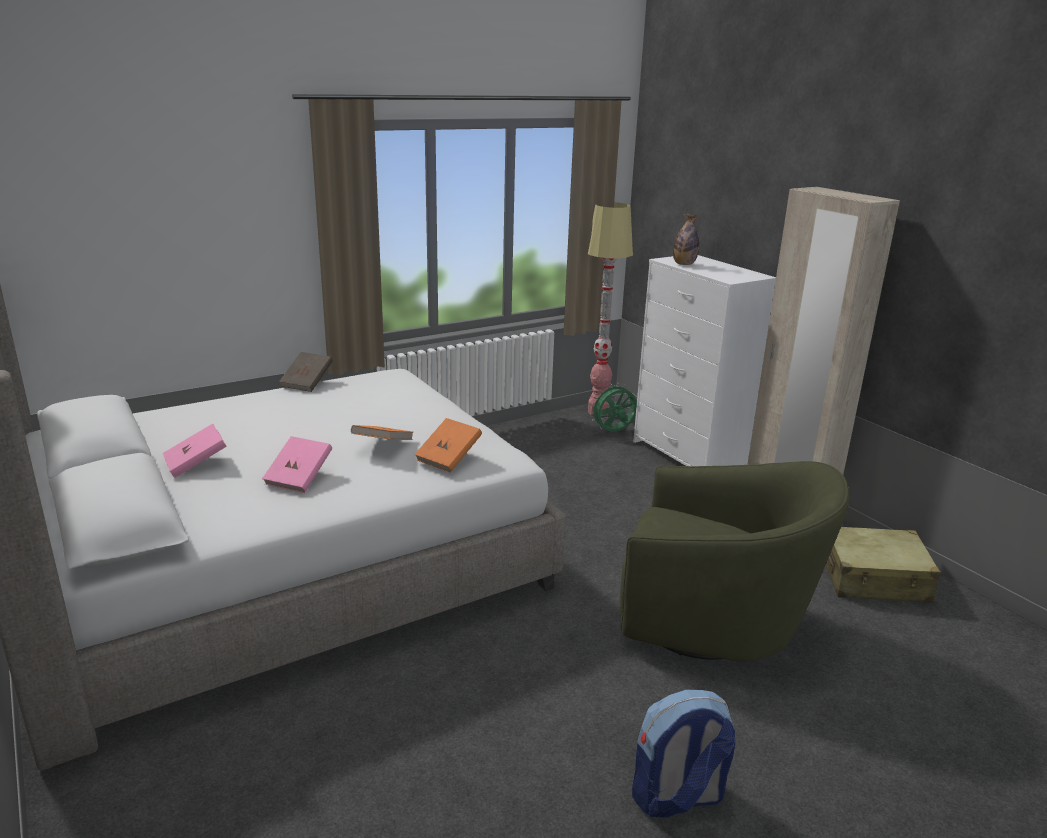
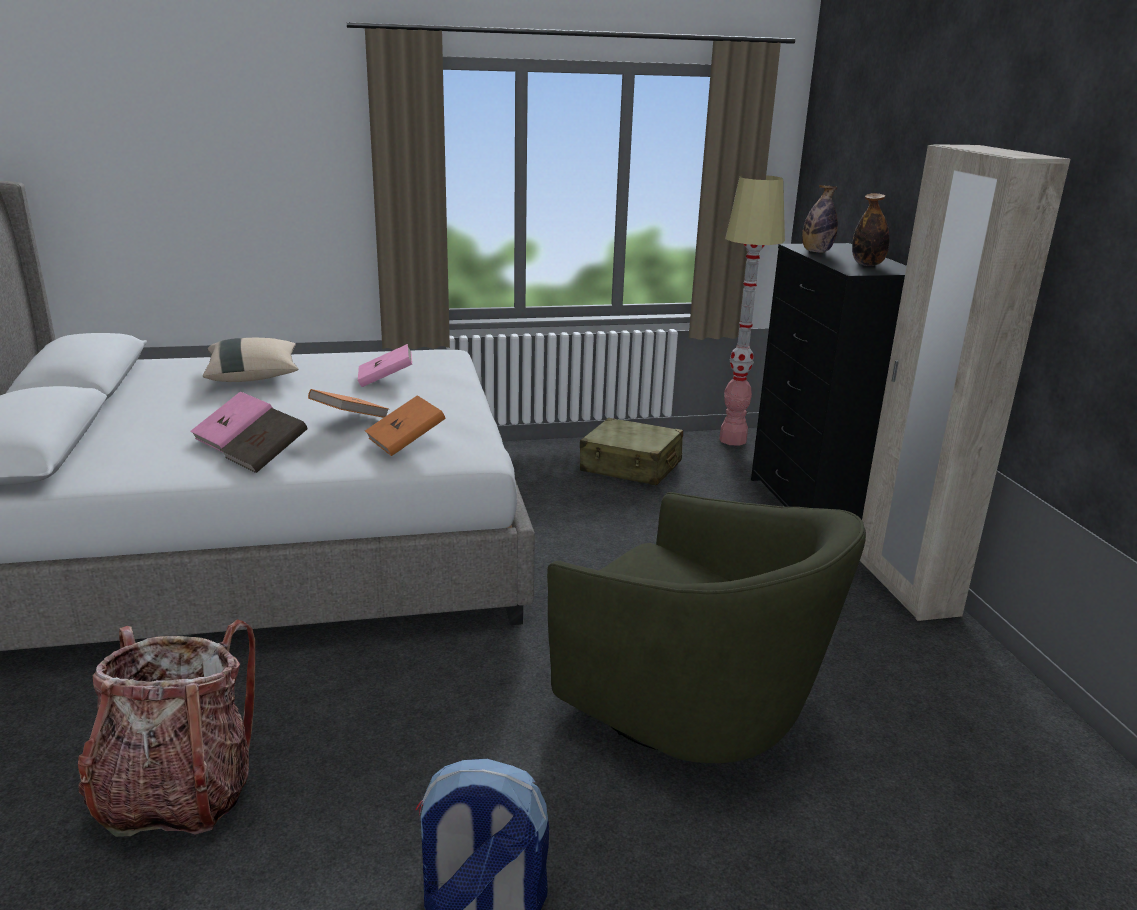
camera: 20 degrees right, 0 degrees up
pink book [163,424,227,478] -> pink book moved to [358,344,412,387]
brown book [279,352,333,392] -> brown book moved to [221,408,308,473]
green fan [590,383,637,432] -> none
white dresser [633,255,776,466] -> black dresser [751,243,907,520]
beige suitcase [826,527,940,603] -> beige suitcase moved to [580,418,683,486]
none -> backpack [78,619,255,837]
none -> beige pillow [203,338,298,382]
none -> bottle [852,193,890,266]

